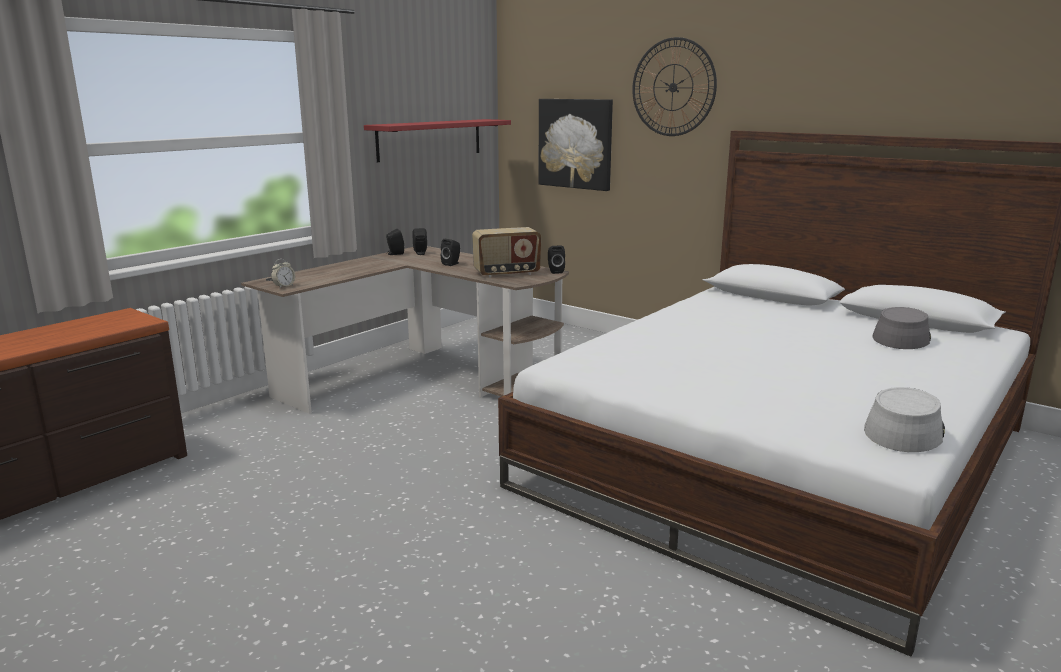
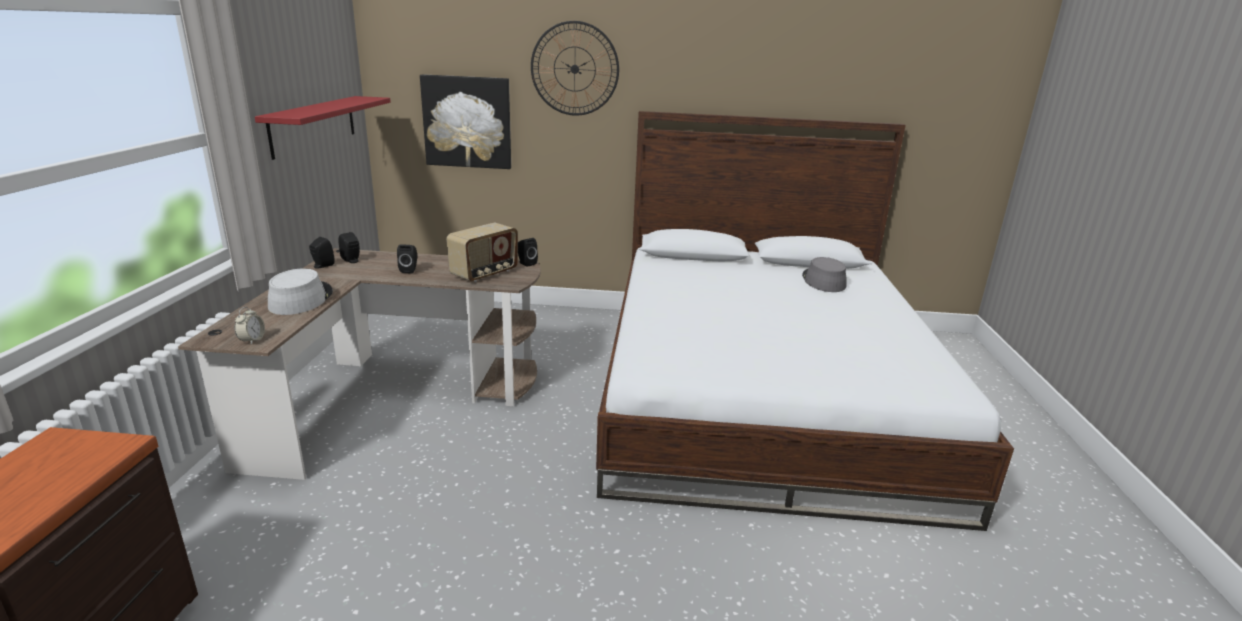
camera: 35 degrees left, 5 degrees up
grey hat [864,387,945,452] -> grey hat moved to [268,268,333,315]

